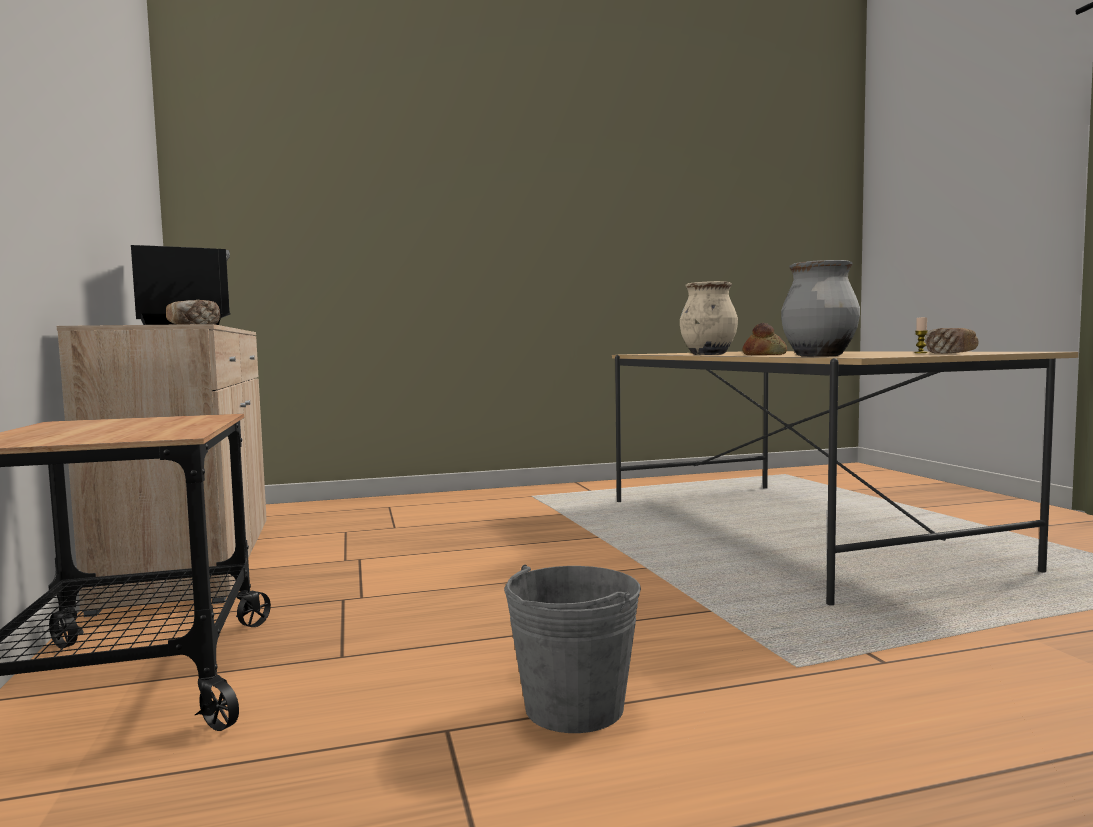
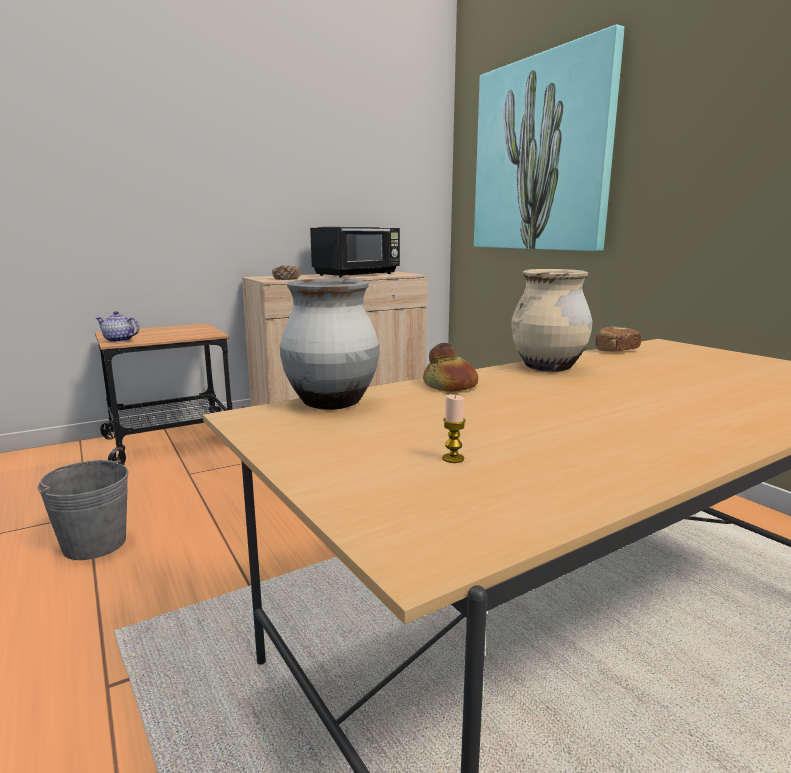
camera: 75 degrees right, 10 degrees up
bread [925,328,979,354] -> bread moved to [595,327,641,351]
none -> teapot [96,311,139,342]
none -> picture [474,24,625,251]

